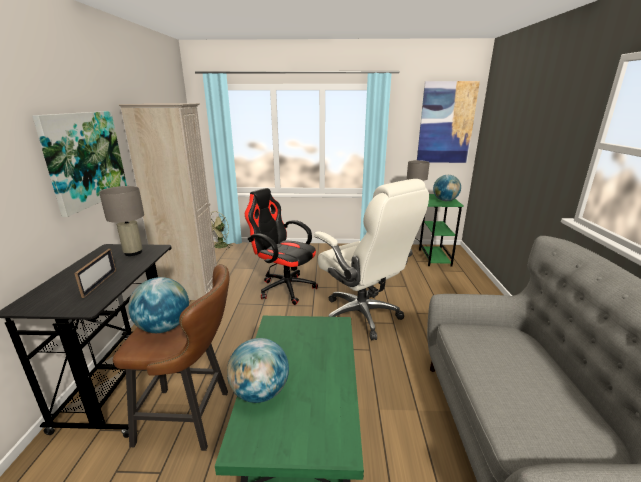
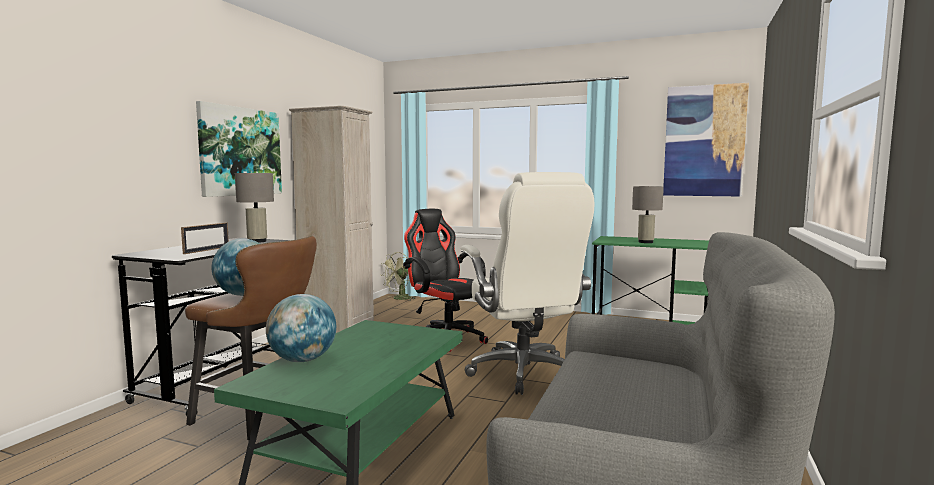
camera: 20 degrees right, 15 degrees down
globe [433,175,461,201] -> none

